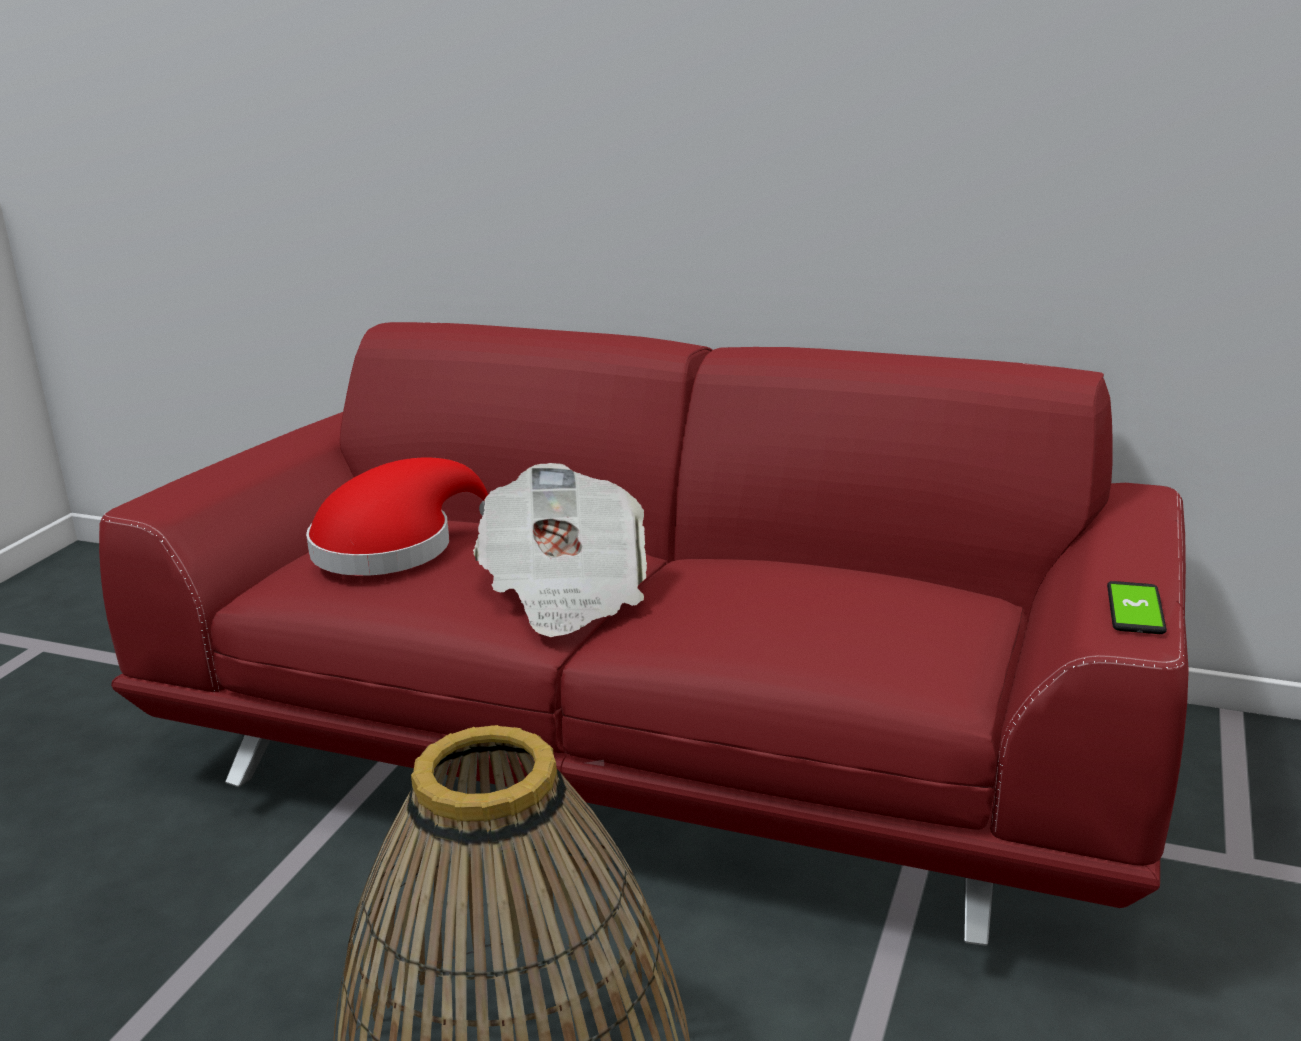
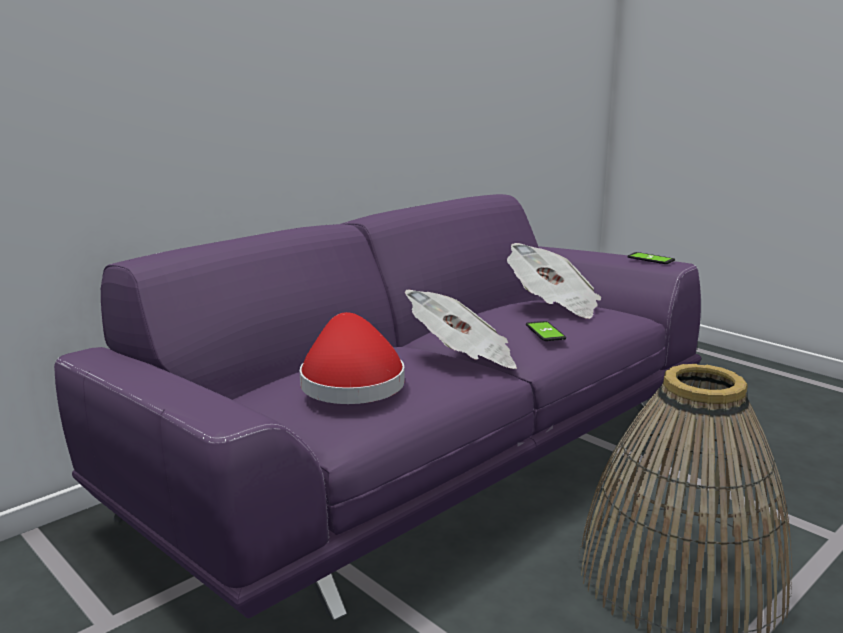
camera: 65 degrees left, 5 degrees down
red sofa [99,322,1189,946] -> purple sofa [54,194,701,620]
none -> newspaper [507,243,601,319]
none -> phone [526,321,566,341]

